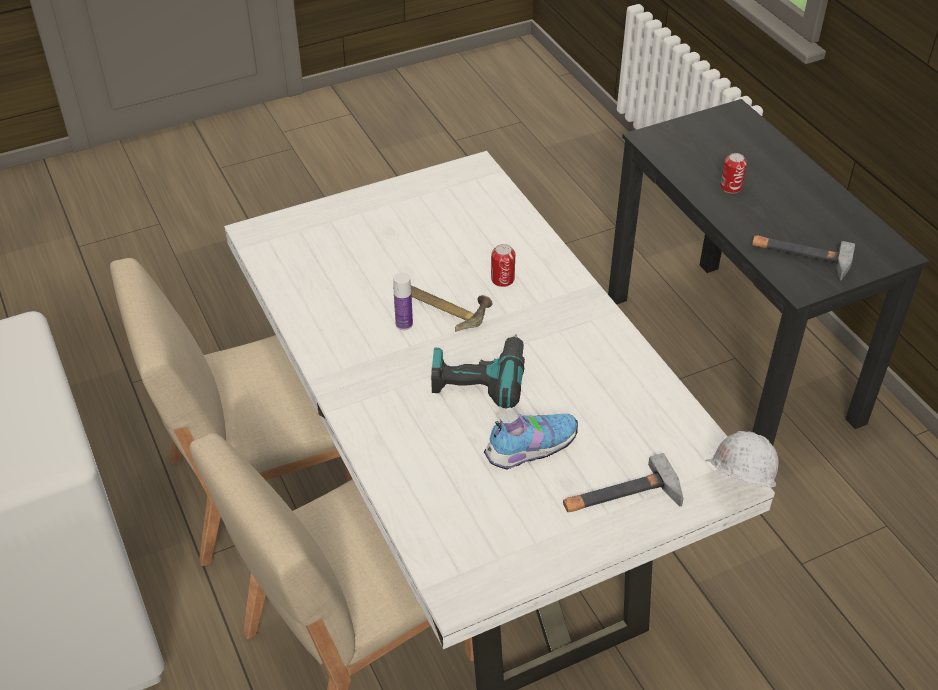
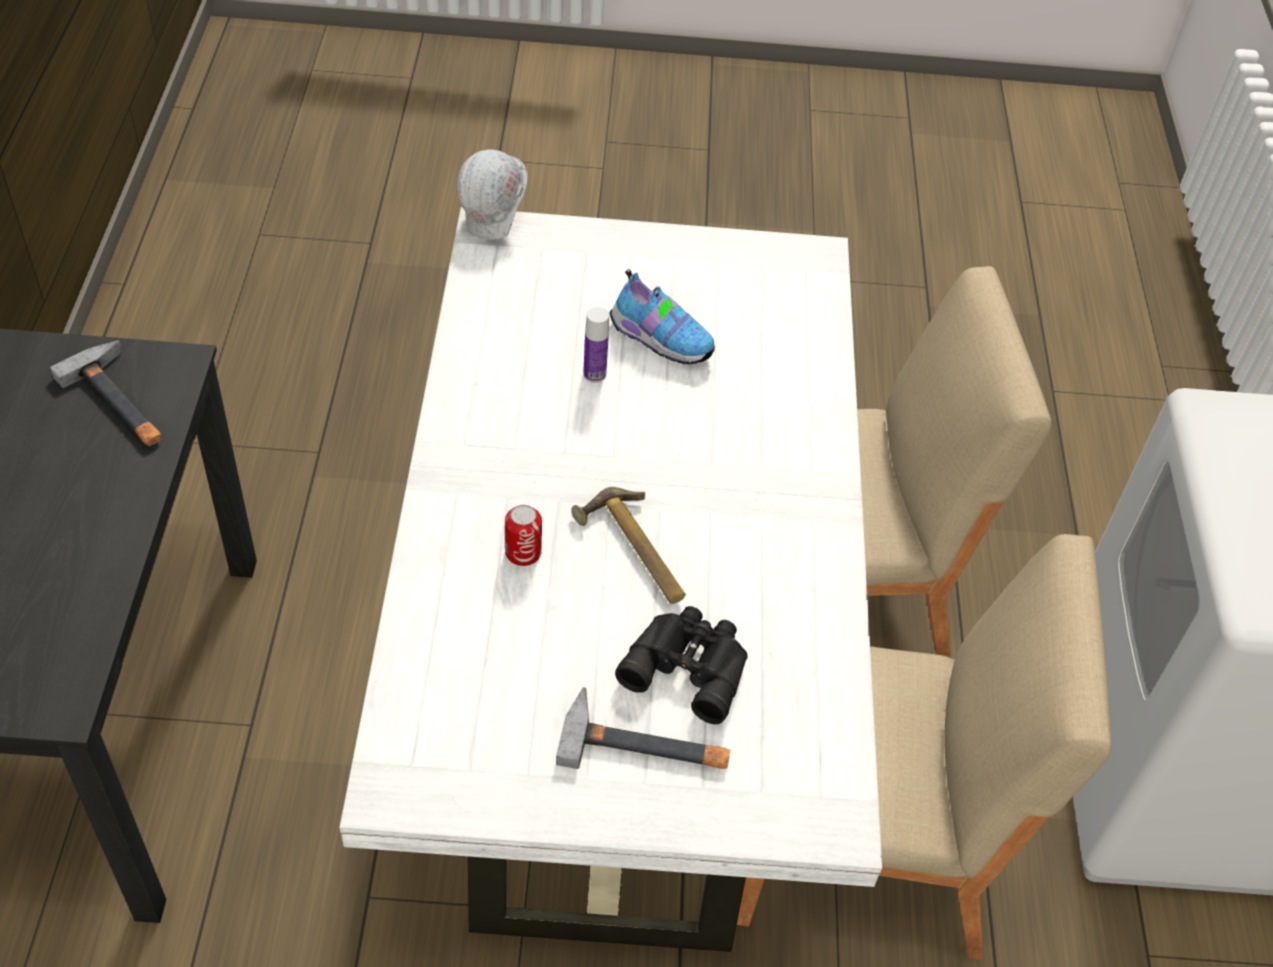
camera: 155 degrees left, 5 degrees up
bottle [393,272,413,330] -> bottle moved to [583,307,609,383]
power drill [431,334,525,409] -> none
shoe [484,414,578,470] -> shoe turned 150 degrees counterclockwise [609,269,715,364]
hammer [563,453,683,512] -> hammer moved to [556,687,730,769]
can [720,153,747,193] -> none
none -> black binoculars [615,606,748,724]

